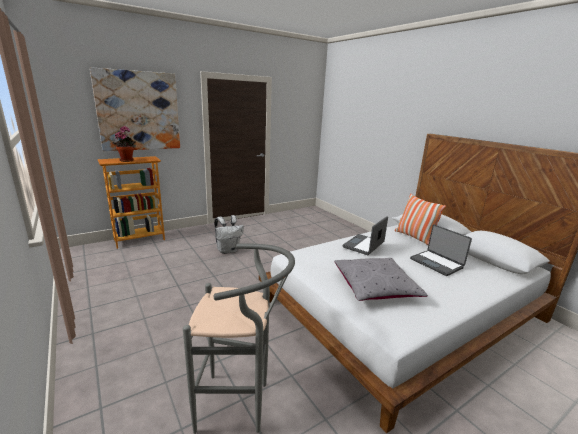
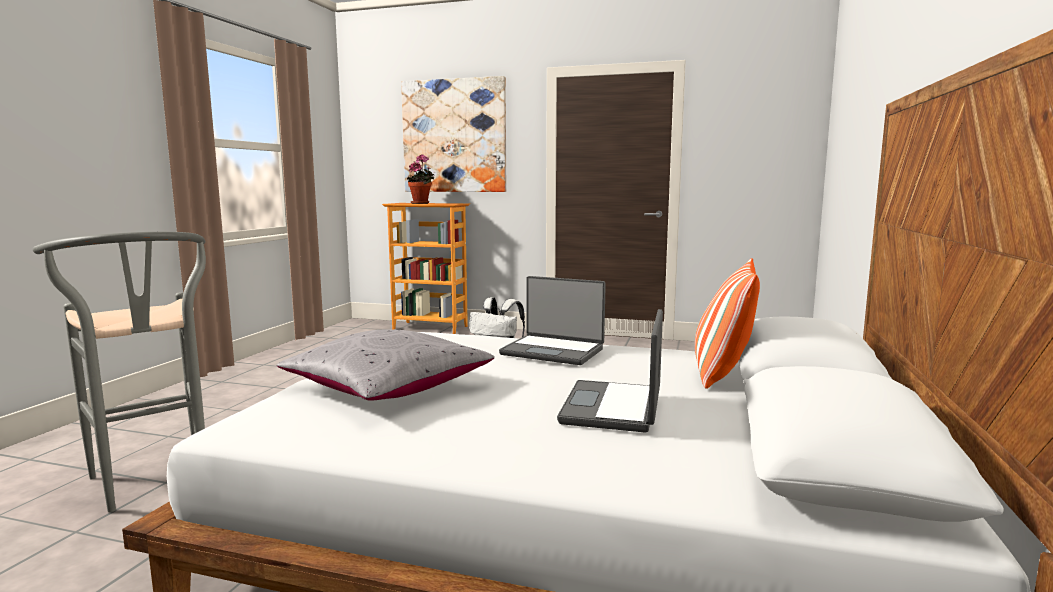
camera: 50 degrees right, 10 degrees down
laptop [343,216,388,255] -> laptop turned 150 degrees counterclockwise [499,276,606,365]

